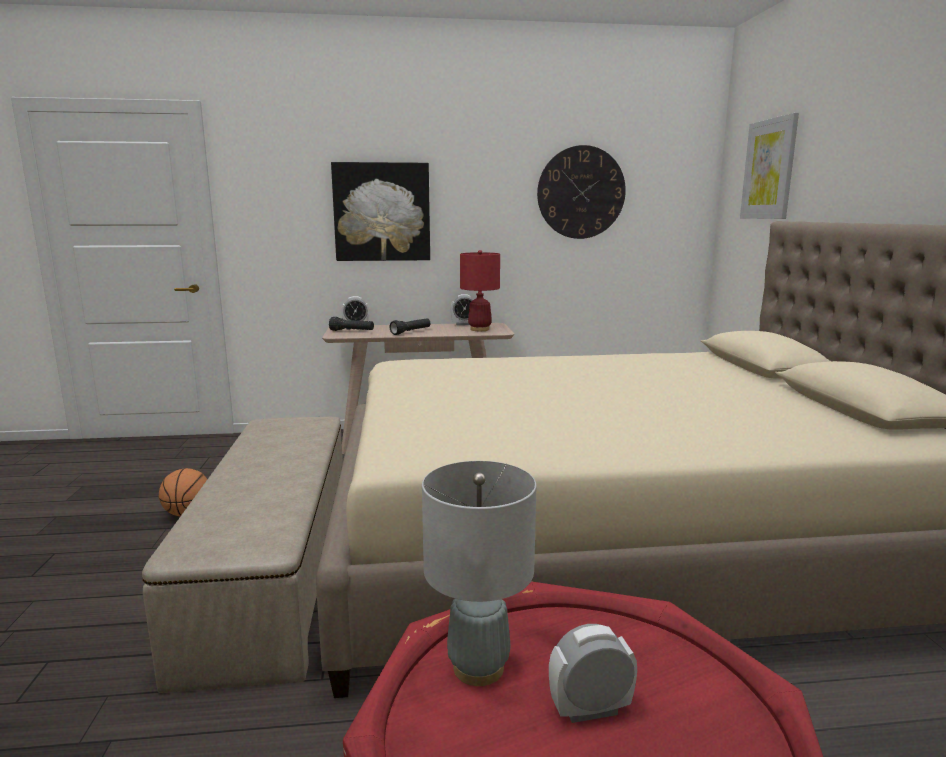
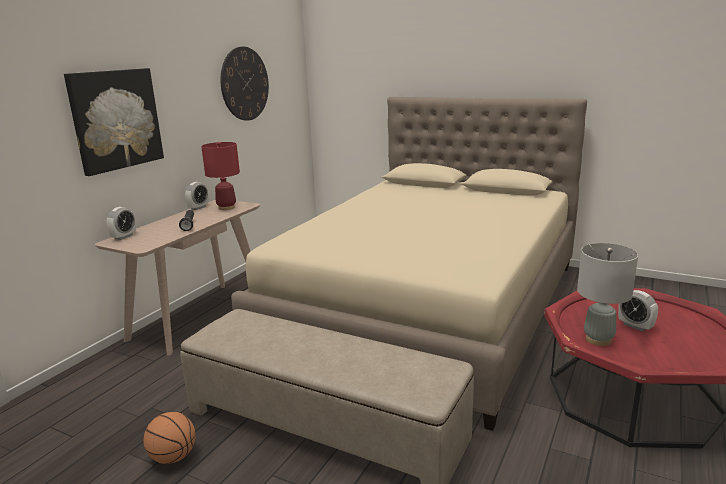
camera: 55 degrees left, 5 degrees up
black flashlight [329,317,374,331] -> none
alarm clock [549,624,637,723] -> alarm clock turned 60 degrees counterclockwise [618,290,658,332]
picture [740,113,799,219] -> none

